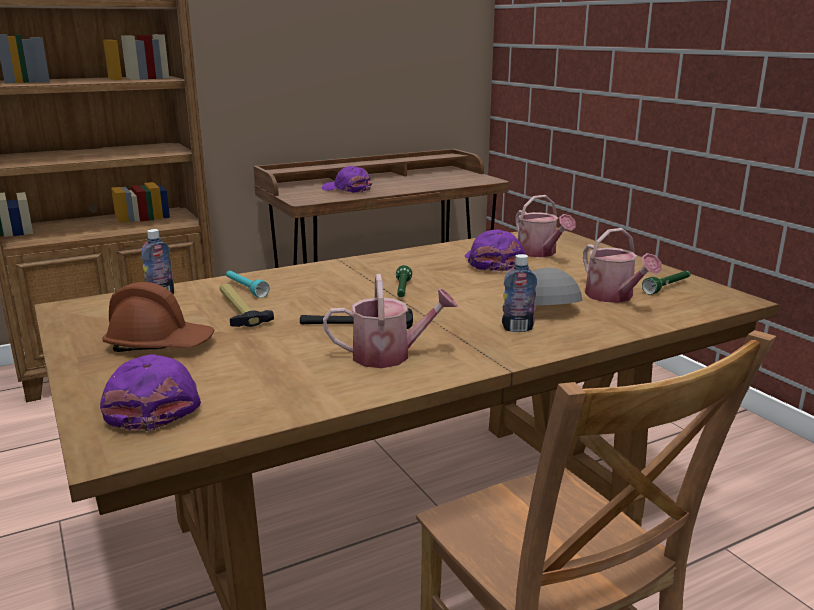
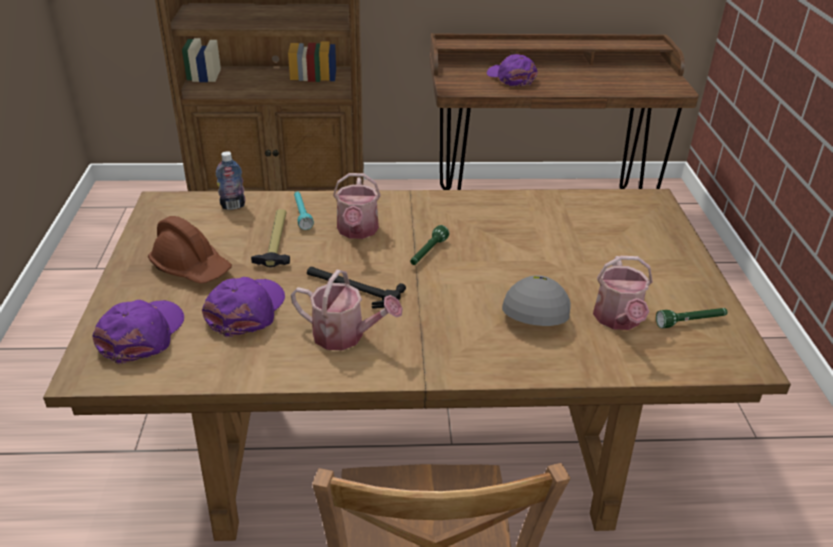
camera: 25 degrees right, 15 degrees up
purple cap [465,230,526,271] -> purple cap moved to [202,277,285,337]
bottle [502,254,537,332] -> none
watering can [516,195,576,257] -> watering can moved to [333,173,381,239]

